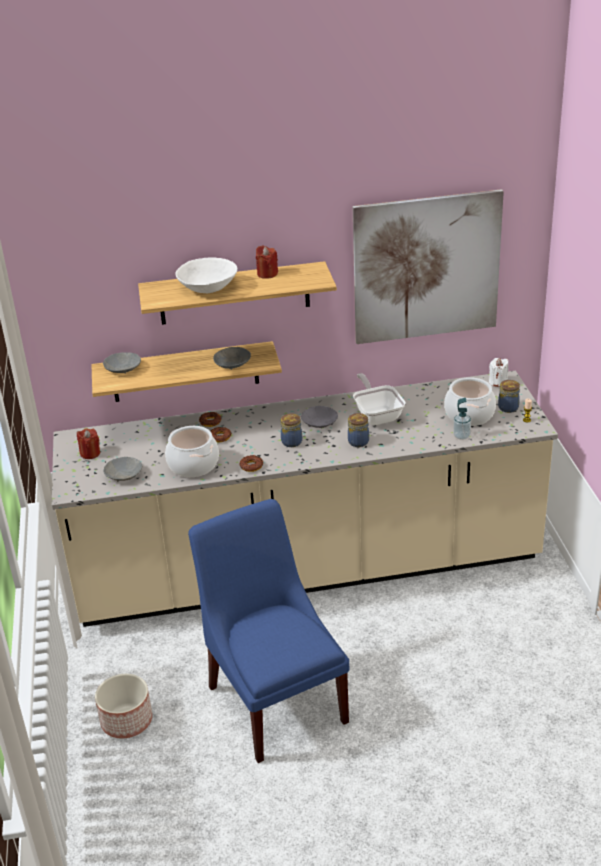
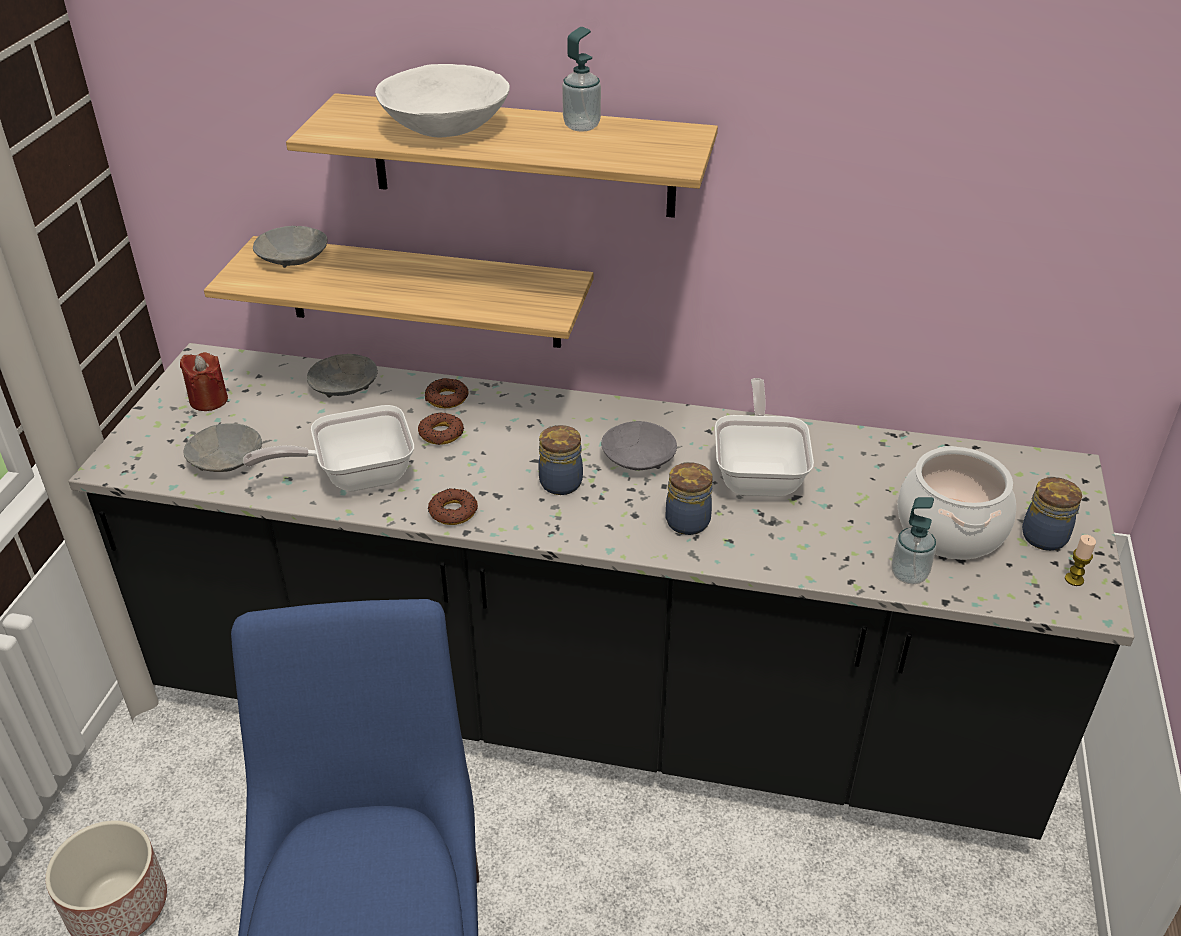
camera: 20 degrees right, 5 degrees up
beige counter [52,371,558,627] -> black counter [68,343,1134,840]
cooking pot [165,426,219,477] -> frying pan [243,405,414,491]
grey bowl [213,347,251,370] -> grey bowl moved to [307,354,378,398]
red candle [256,245,278,279] -> soap dispenser [562,27,601,132]
picture [353,189,504,344] -> none
white candle [489,358,508,387] -> none

